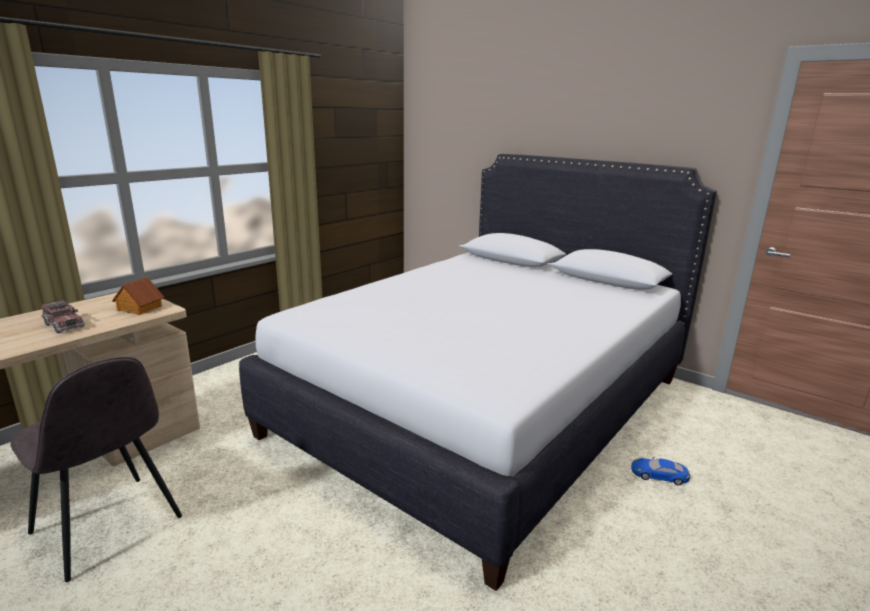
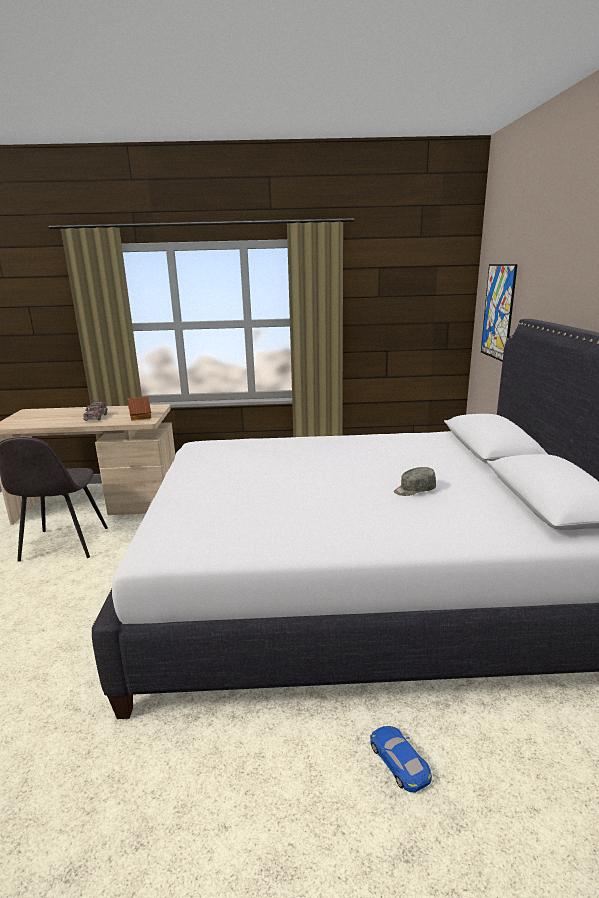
camera: 50 degrees right, 0 degrees up
none -> grey cap [394,467,436,496]
none -> picture [481,264,518,362]

